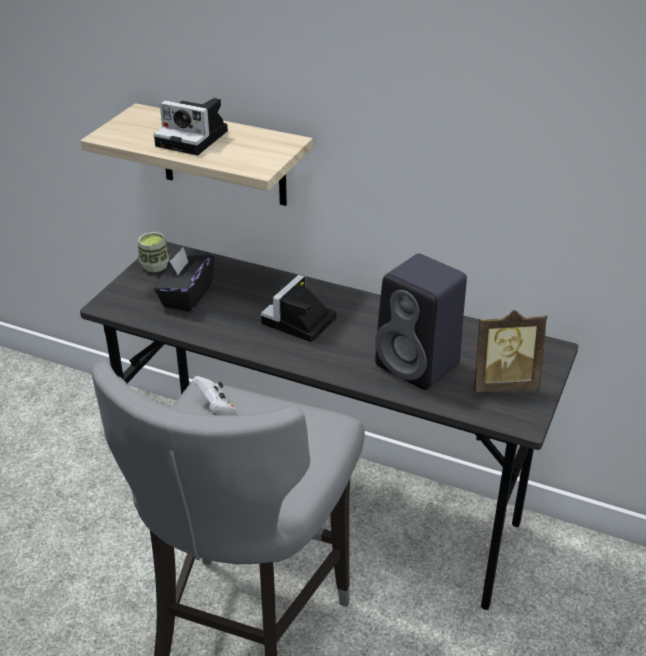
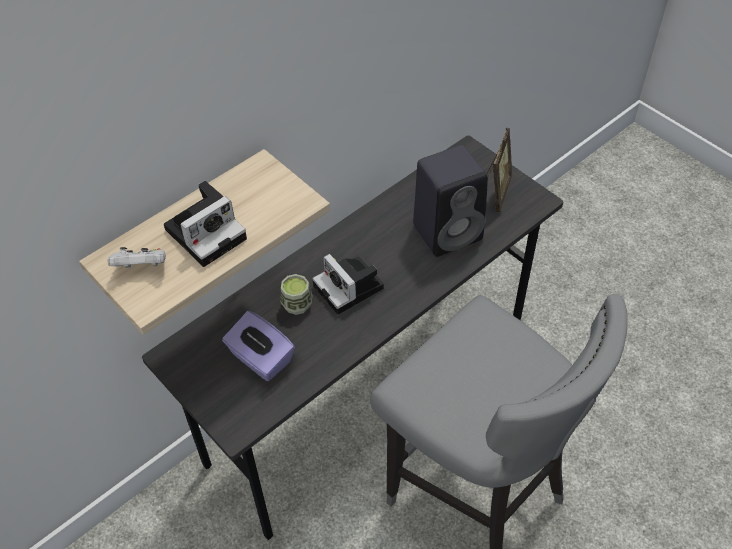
camera: 65 degrees left, 15 degrees up
cup [138,232,170,272] -> cup moved to [281,274,312,315]
black tissue box [154,247,215,312] -> purple tissue box [222,311,295,381]
white game controller [192,376,236,415] -> white game controller moved to [108,247,166,268]

